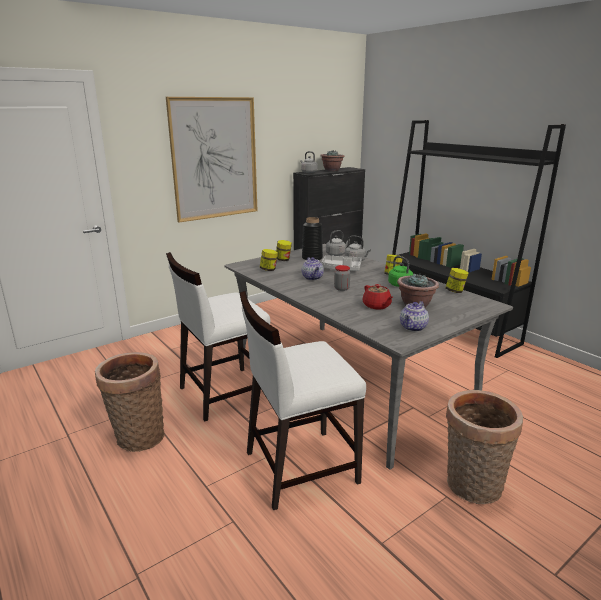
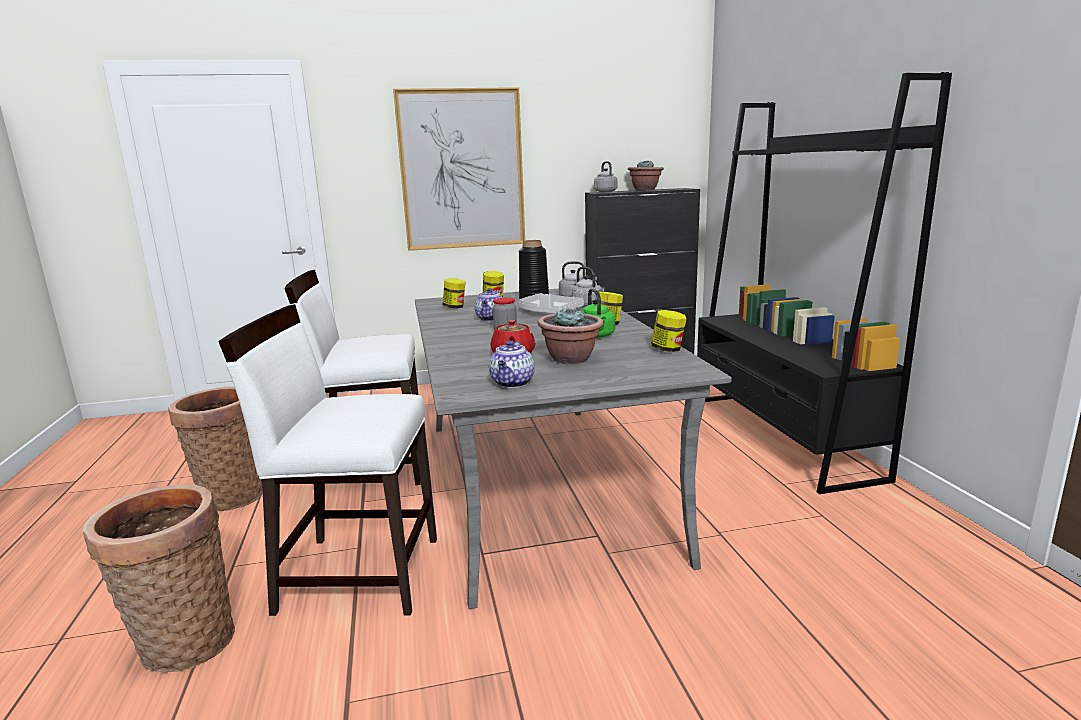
camera: 25 degrees right, 5 degrees down
teapot [400,301,429,332] -> teapot turned 45 degrees counterclockwise [489,340,535,388]
basket [446,390,523,504] -> basket moved to [83,485,235,673]

